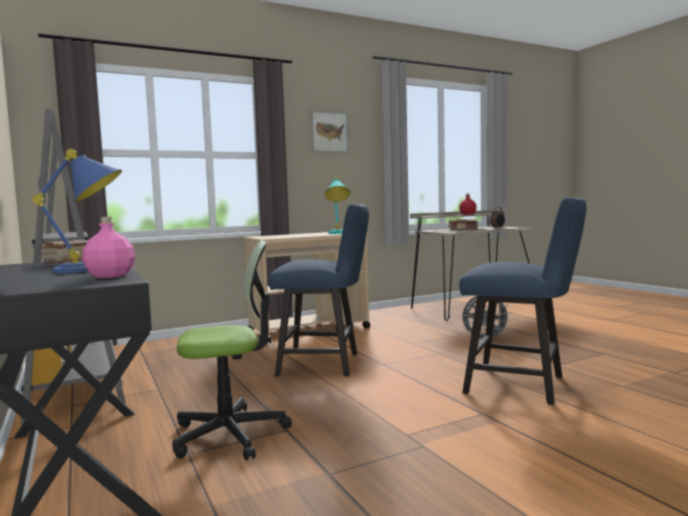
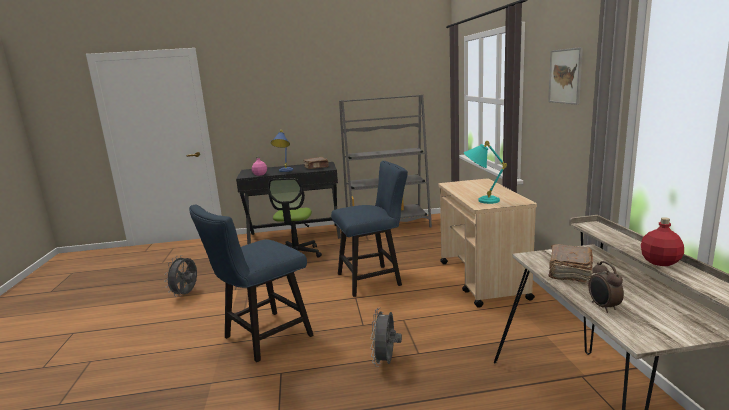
camera: 110 degrees right, 10 degrees up
blue chair [268,204,369,376] -> blue chair turned 135 degrees counterclockwise [331,161,408,297]
none -> grey fan [164,255,197,297]

